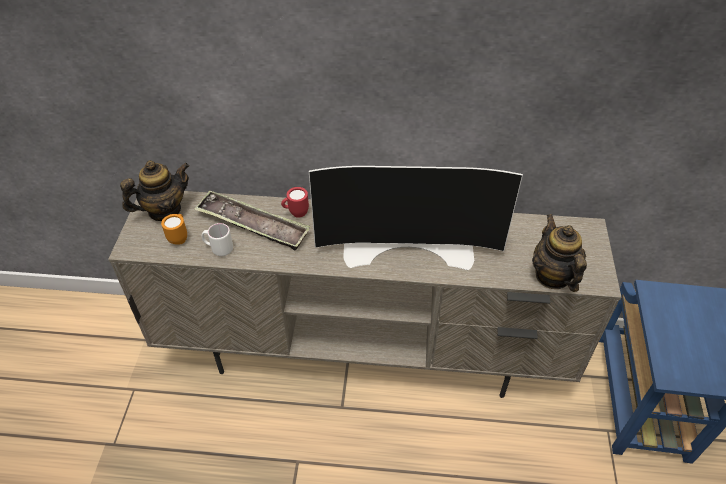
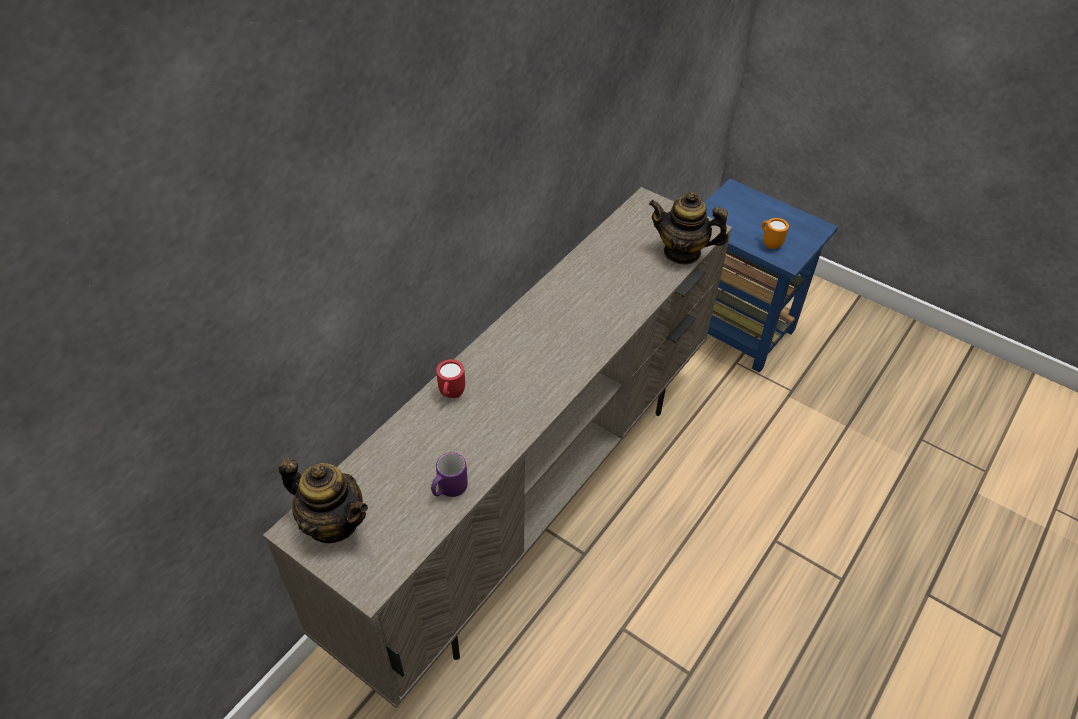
camera: 60 degrees left, 0 degrees up
teapot [120,160,189,221] -> teapot turned 120 degrees clockwise [278,458,368,543]
orange mug [161,214,187,245] -> orange mug moved to [762,218,789,249]
tray [194,190,310,250] -> none
white mug [202,223,233,256] -> purple mug [431,452,468,497]
television [309,166,523,270] -> none

